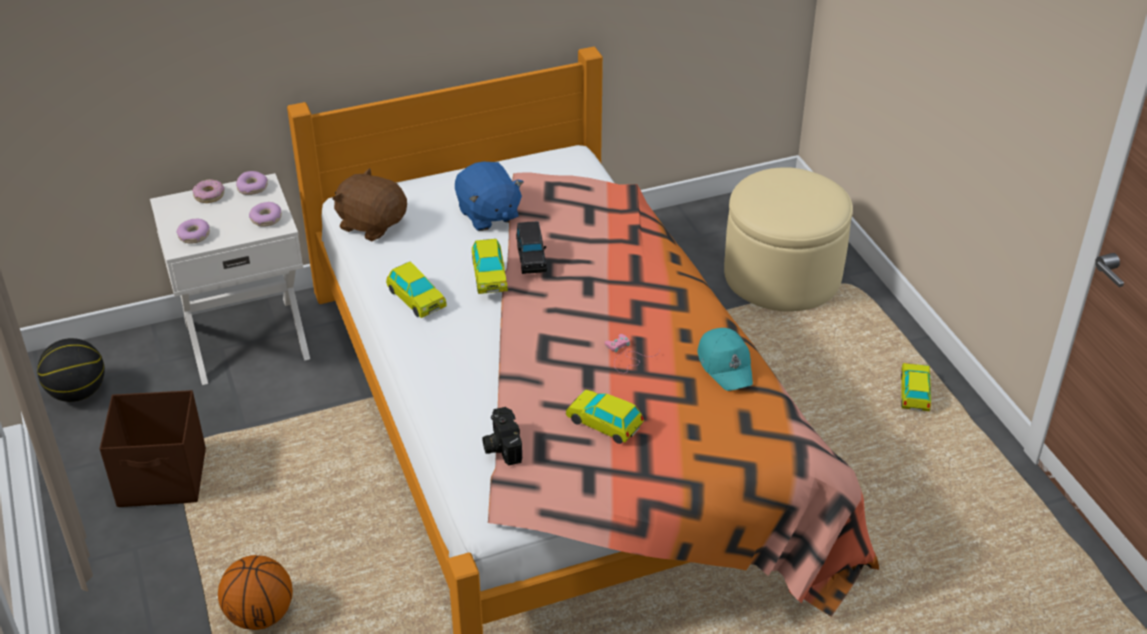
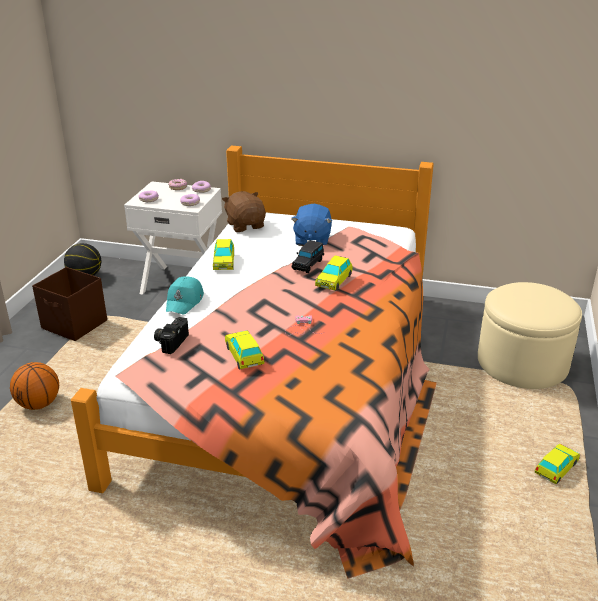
camera: 35 degrees right, 10 degrees down
toy car [472,239,508,294] -> toy car moved to [315,255,353,291]
turquoise cap [697,328,753,391] -> turquoise cap moved to [166,276,204,314]

